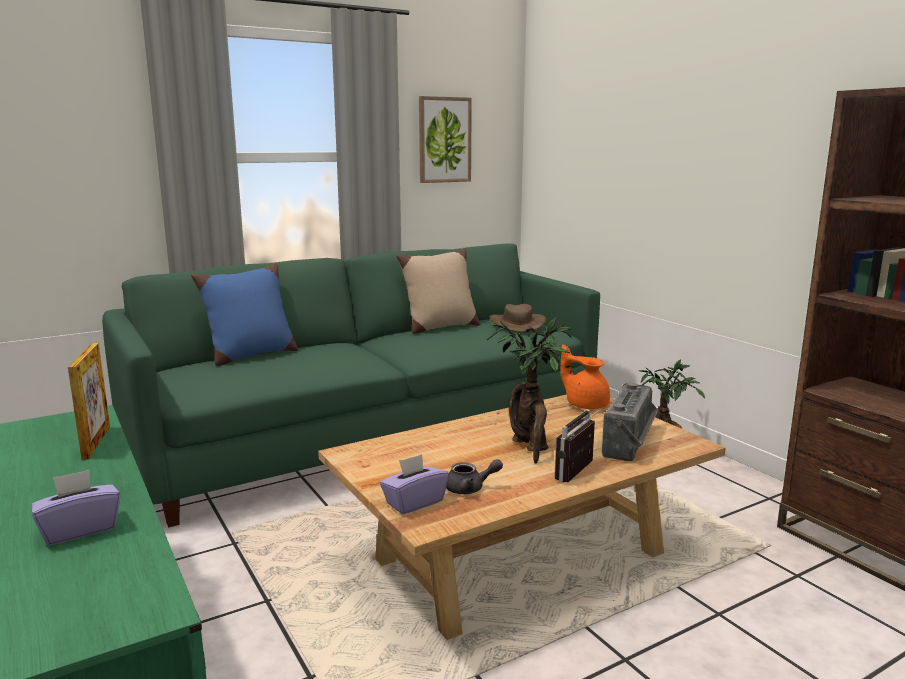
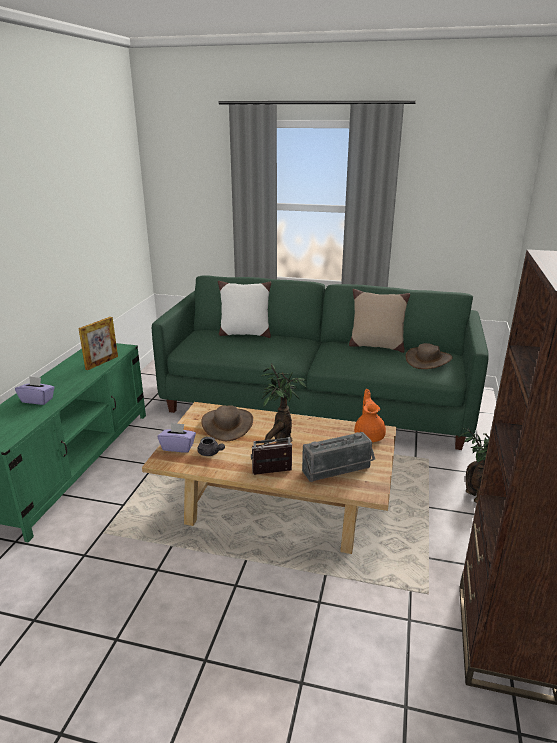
camera: 45 degrees right, 10 degrees up
blue pillow [191,263,298,366] -> white pillow [218,281,271,338]
picture [419,96,472,183] -> none
none -> brown hat [201,405,253,441]

